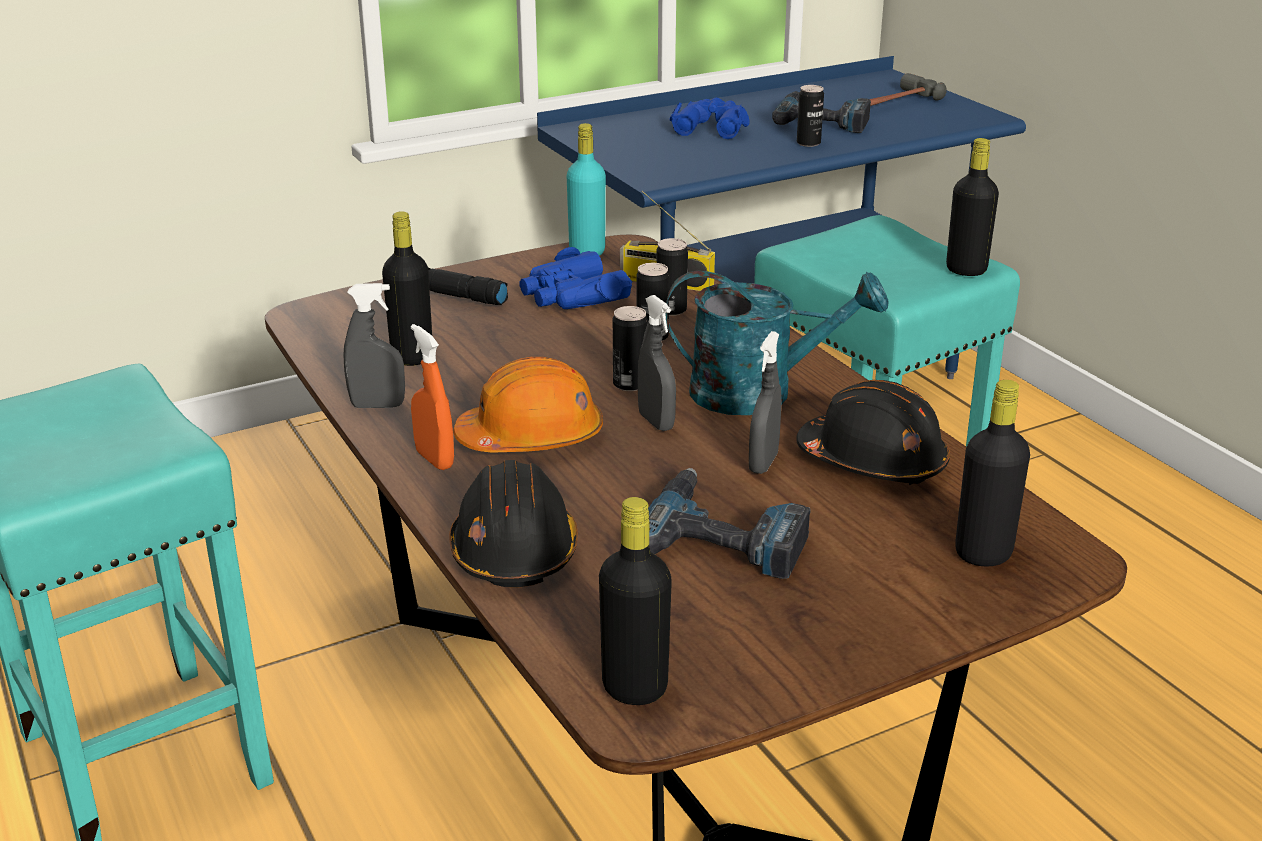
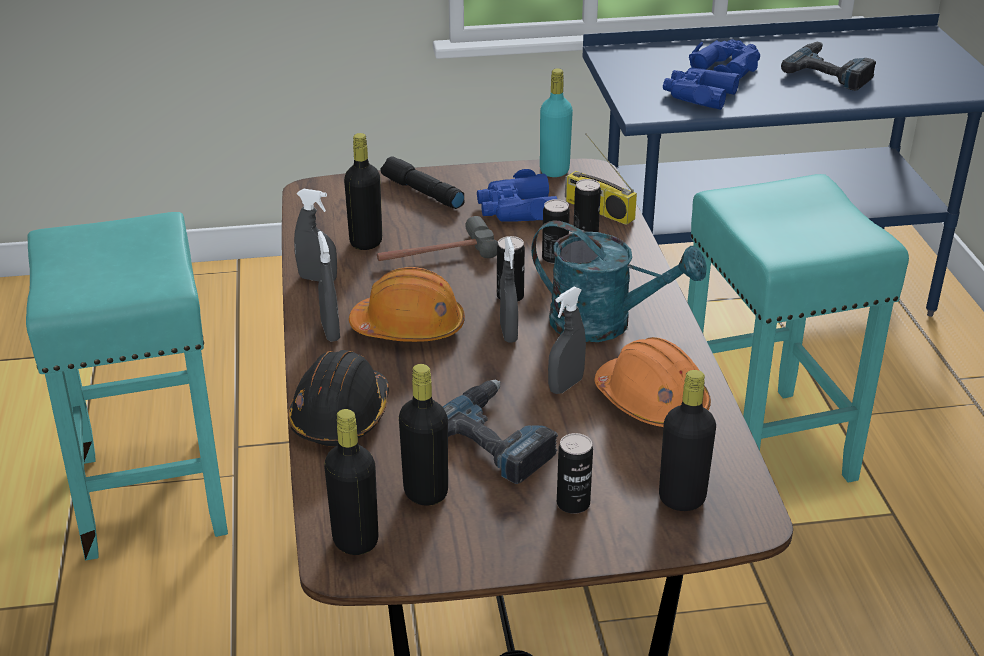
camera: 20 degrees right, 5 degrees up
orange spray bottle [411,324,454,470] -> grey spray bottle [318,231,340,342]
black hard hat [796,380,950,485] -> orange hard hat [595,337,711,427]
can [797,85,824,147] -> can moved to [557,433,593,514]
hammer [869,73,947,106] -> hammer moved to [377,216,498,261]
black bottle [946,138,999,276] -> black bottle moved to [399,364,448,506]
none -> blue binoculars [663,64,741,110]

